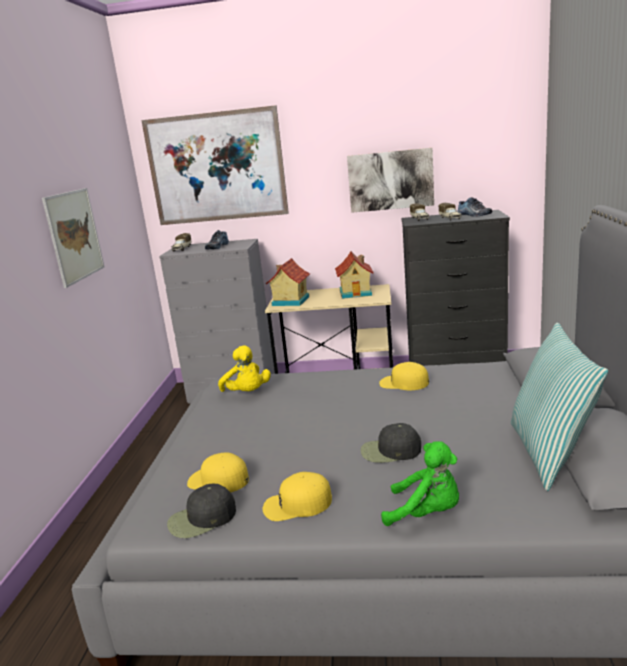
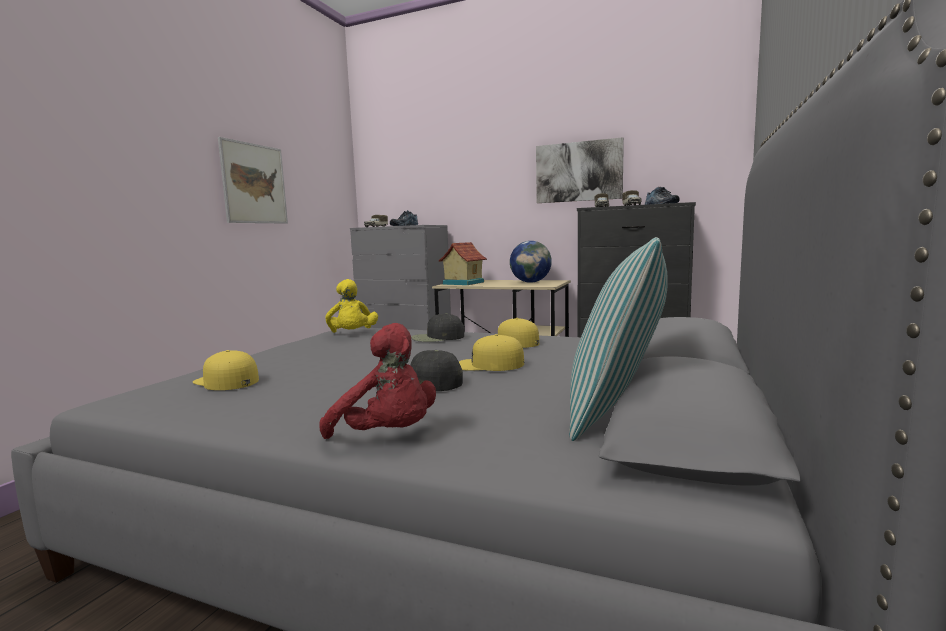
camera: 15 degrees right, 10 degrees down
picture [141,105,289,225] -> none
black cap [167,484,236,538] -> black cap moved to [411,313,464,342]
yellow cap [263,472,332,521] -> yellow cap moved to [459,334,524,371]
toy house [335,251,374,299] -> globe [510,241,552,283]
green plush toy [381,441,459,526] -> red plush toy [319,323,436,439]

